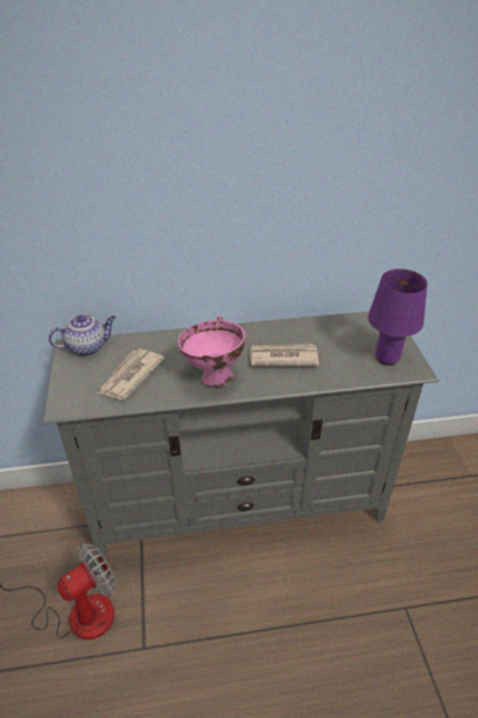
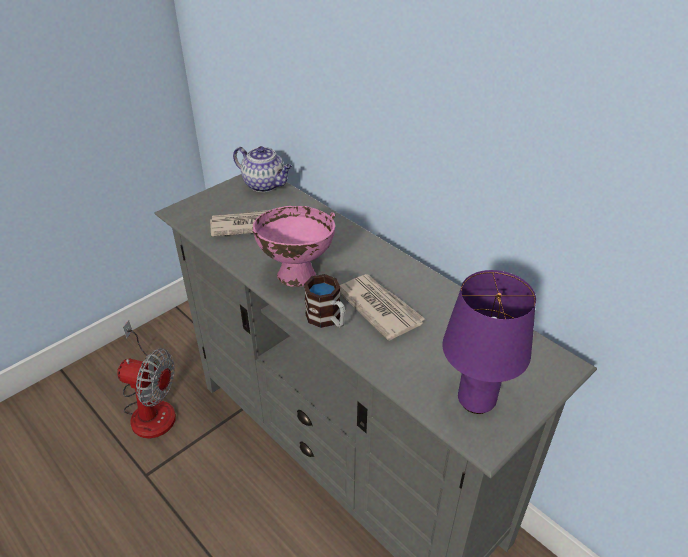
camera: 55 degrees right, 0 degrees up
none -> mug [304,274,345,328]

